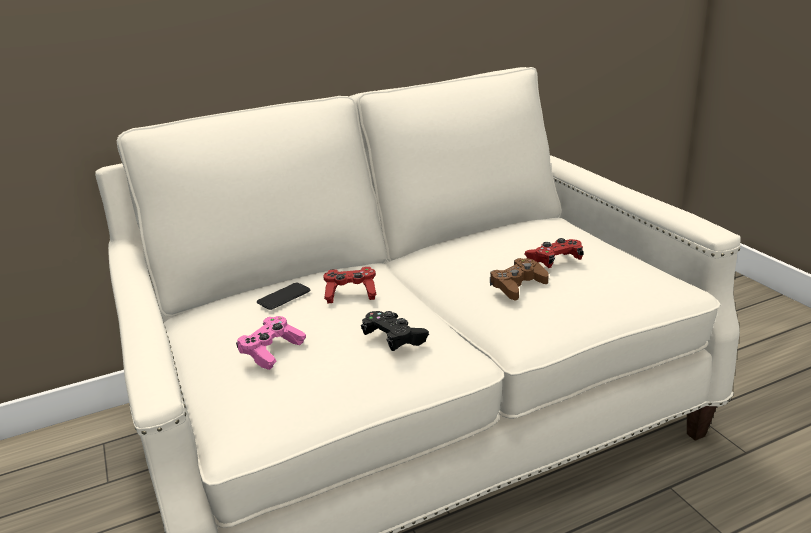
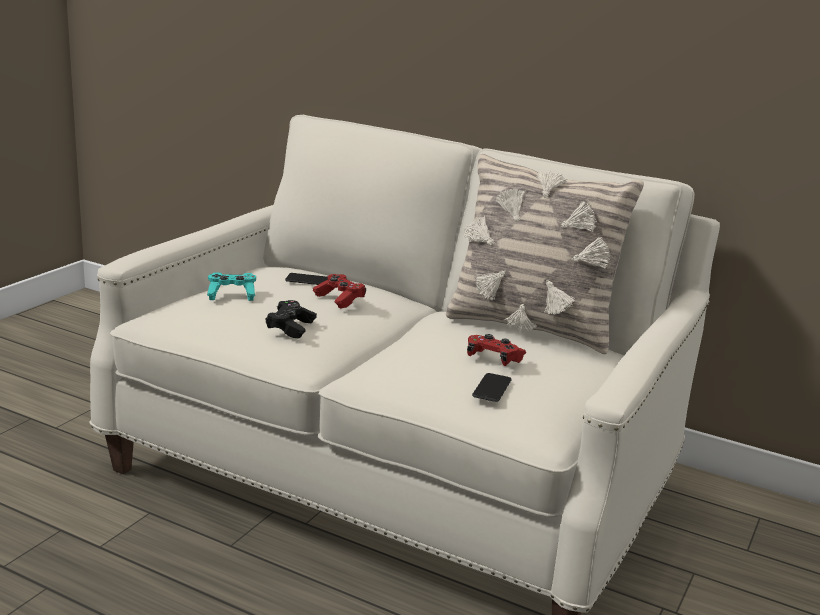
camera: 50 degrees right, 5 degrees down
pink game controller [236,316,306,370] -> turquoise game controller [207,272,256,301]
brown game controller [490,258,549,300] -> none
none -> beige pillow [446,154,644,354]
none -> phone [472,373,512,402]

